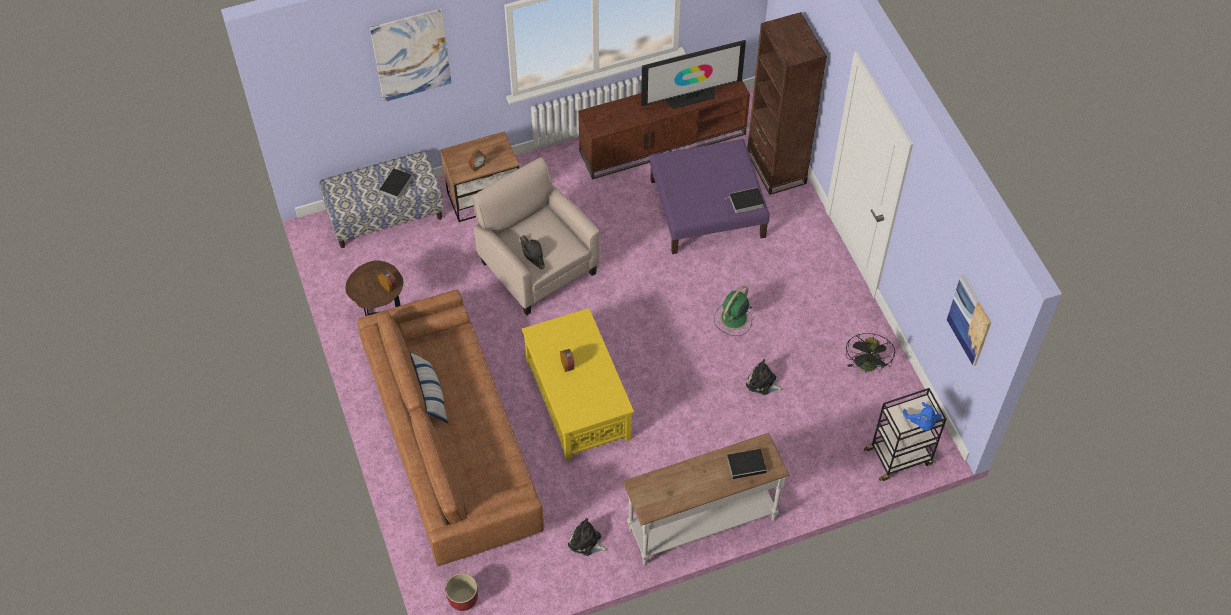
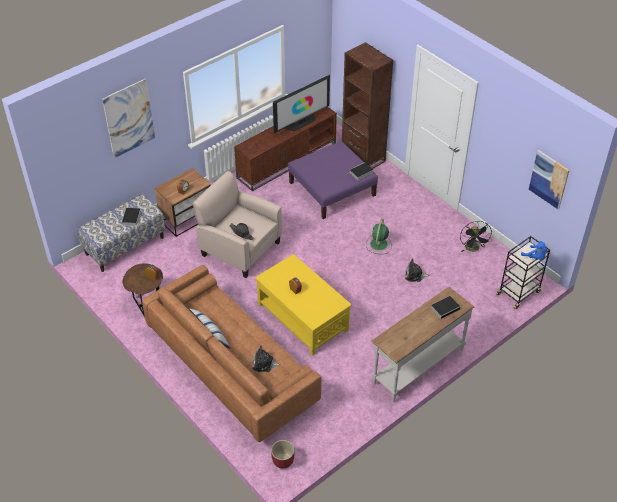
camera: 20 degrees left, 10 degrees down
plush toy [568,518,608,556] -> plush toy moved to [252,346,281,372]

